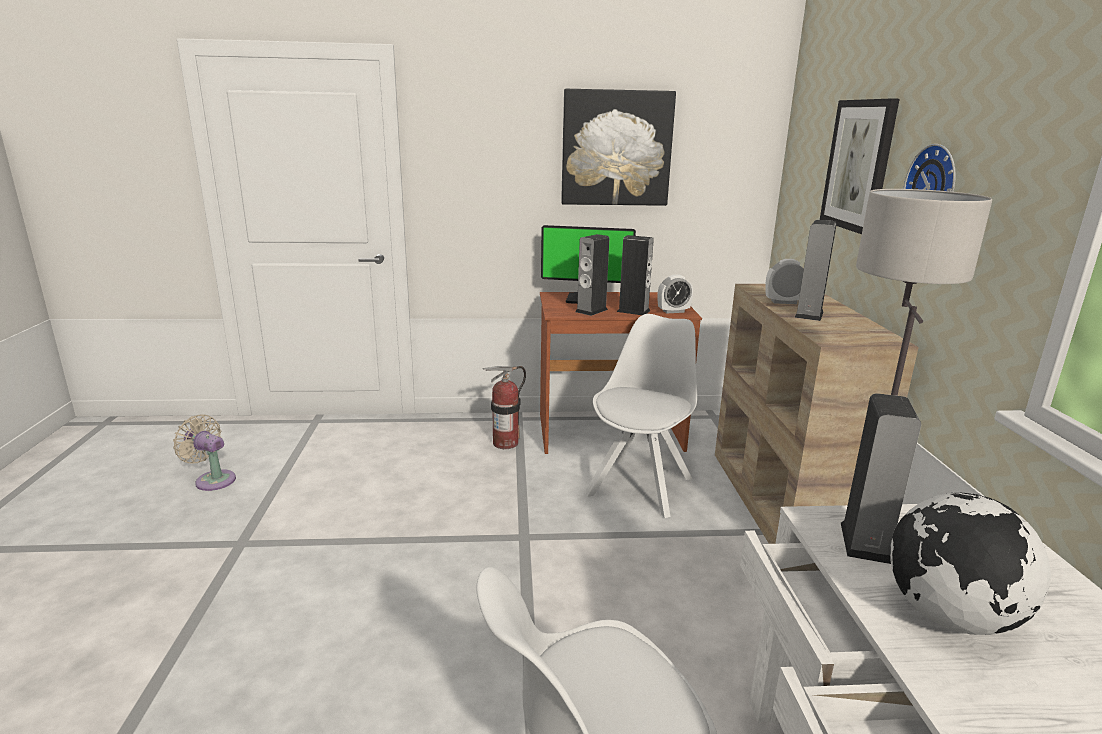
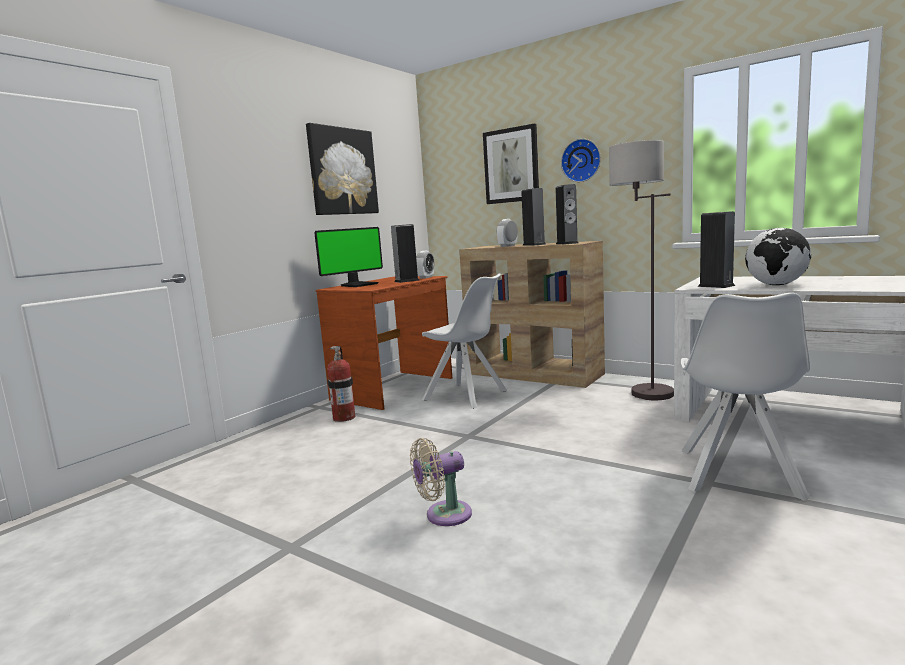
camera: 50 degrees left, 10 degrees down
beige fan [173,415,236,491] -> beige fan moved to [410,438,472,526]
speaker [575,234,609,316] -> speaker moved to [555,184,579,244]
white chair [584,314,697,518] -> white chair turned 150 degrees clockwise [422,273,507,409]

